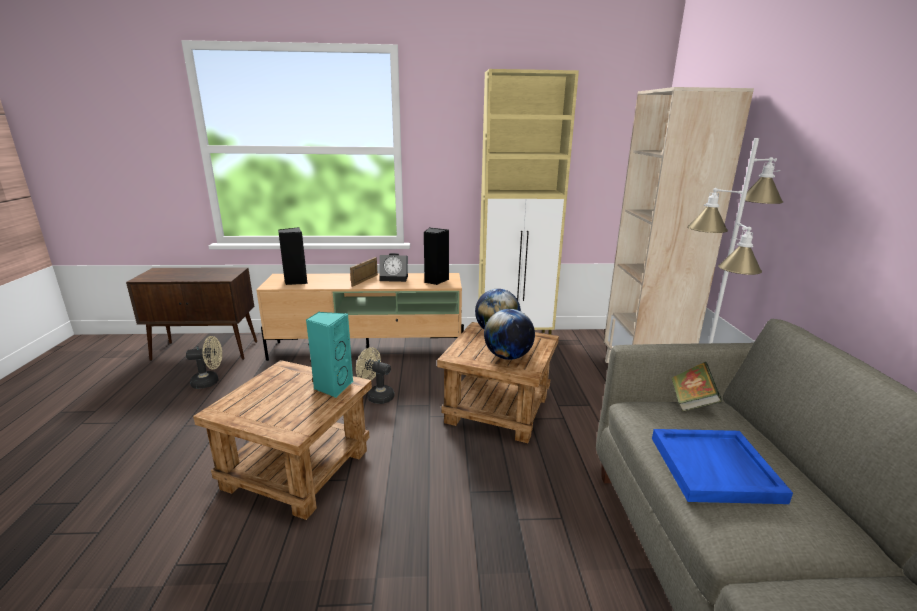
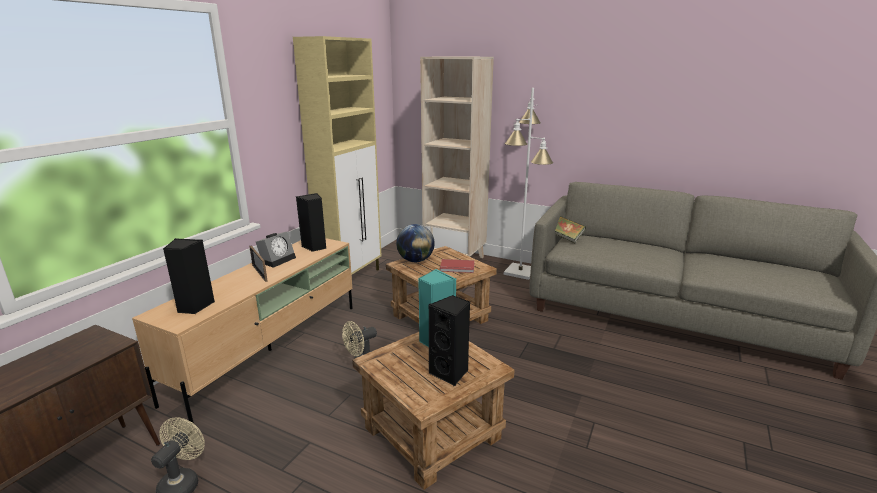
camera: 60 degrees left, 0 degrees up
globe [484,309,535,360] -> red book [440,259,475,273]
blue tray [652,429,793,504] -> none
none -> black speaker [428,295,470,386]

